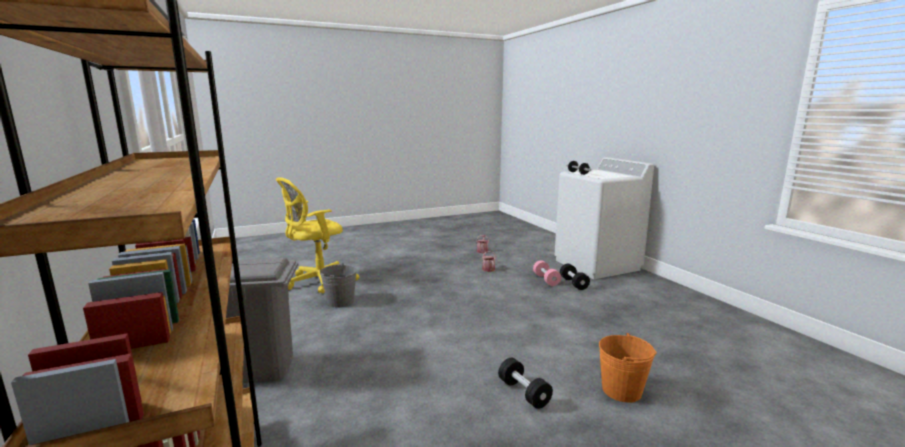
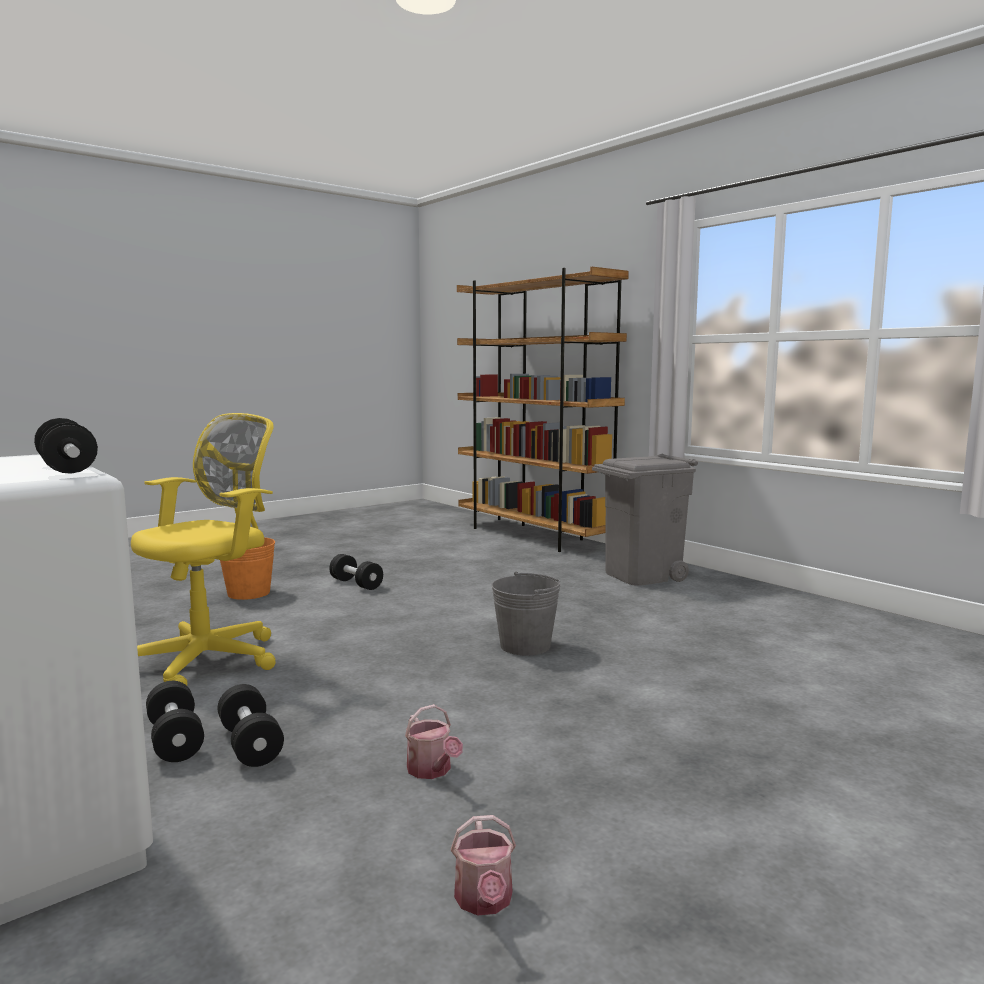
camera: 165 degrees right, 5 degrees down
yellow office chair [276,177,359,293] -> yellow office chair moved to [131,413,276,685]
grey bucket [320,263,357,307] -> grey bucket moved to [491,572,561,655]
pink dumbbell [533,260,561,286] -> black dumbbell [218,684,284,767]

